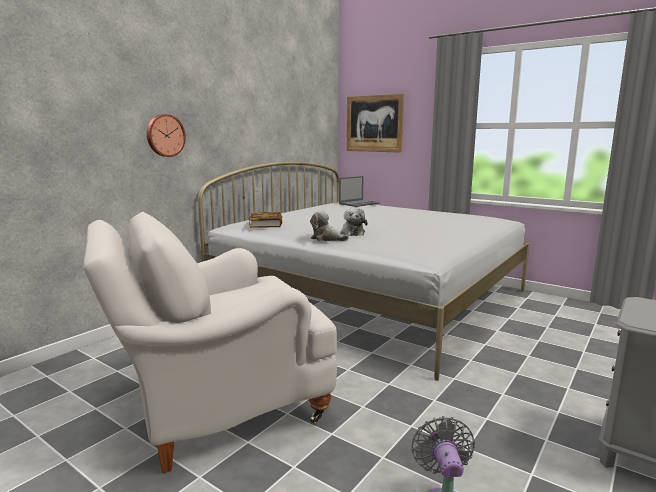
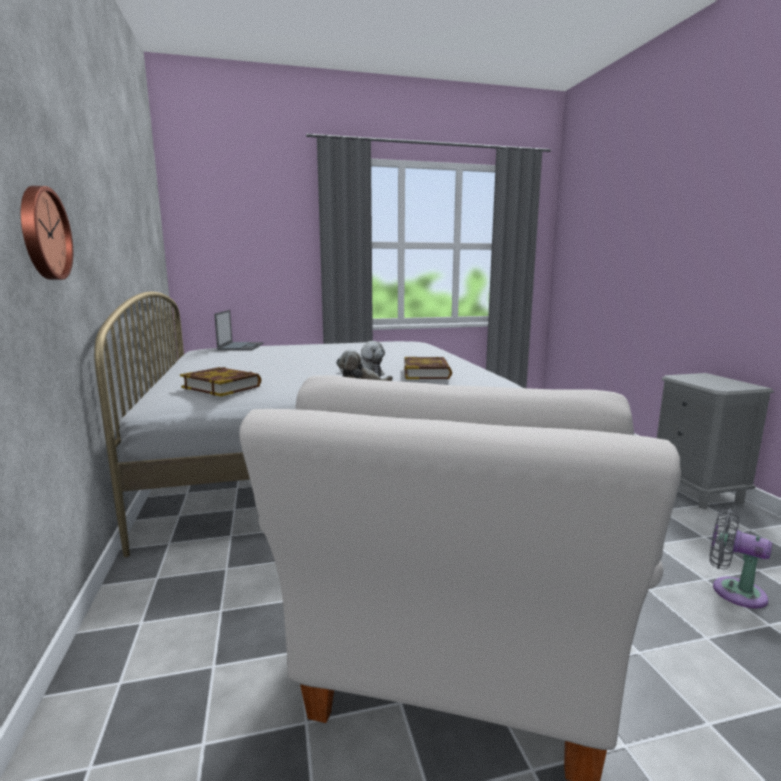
camera: 50 degrees left, 0 degrees up
picture [346,94,404,153] -> none
none -> book [404,357,452,379]

